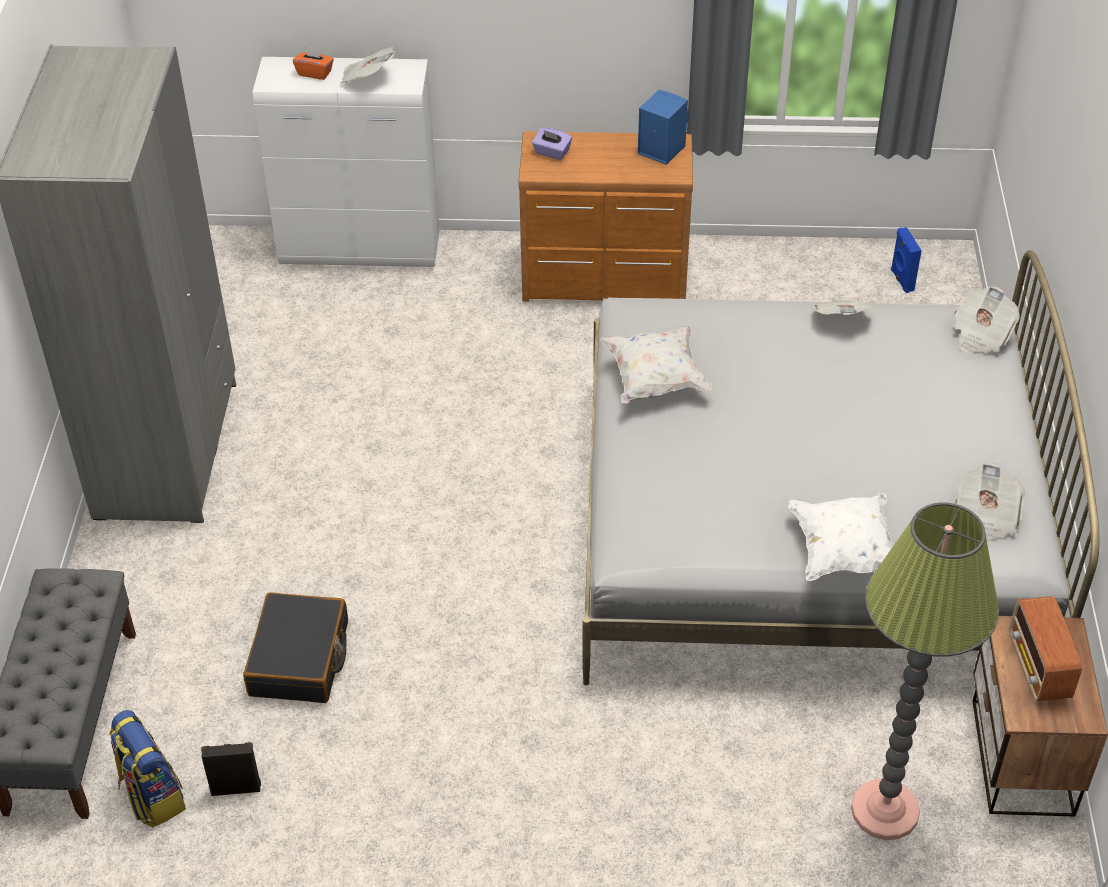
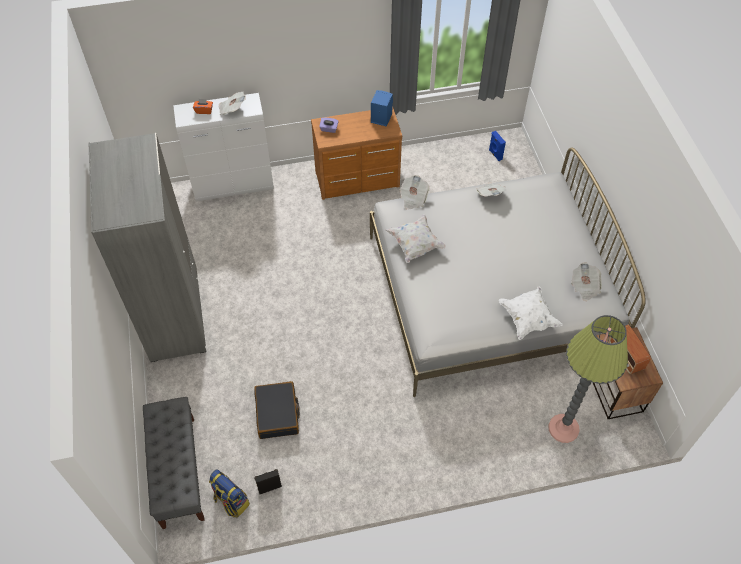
camera: 15 degrees left, 10 degrees up
newspaper [954,286,1020,353] -> newspaper moved to [400,175,430,209]

